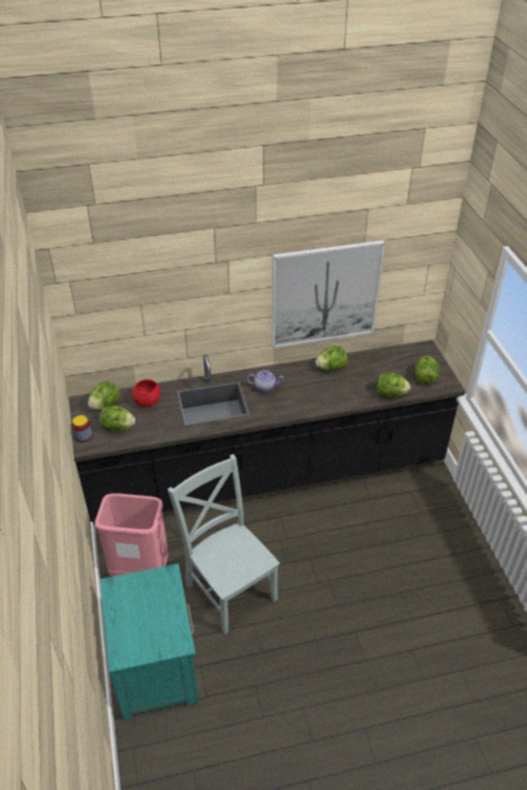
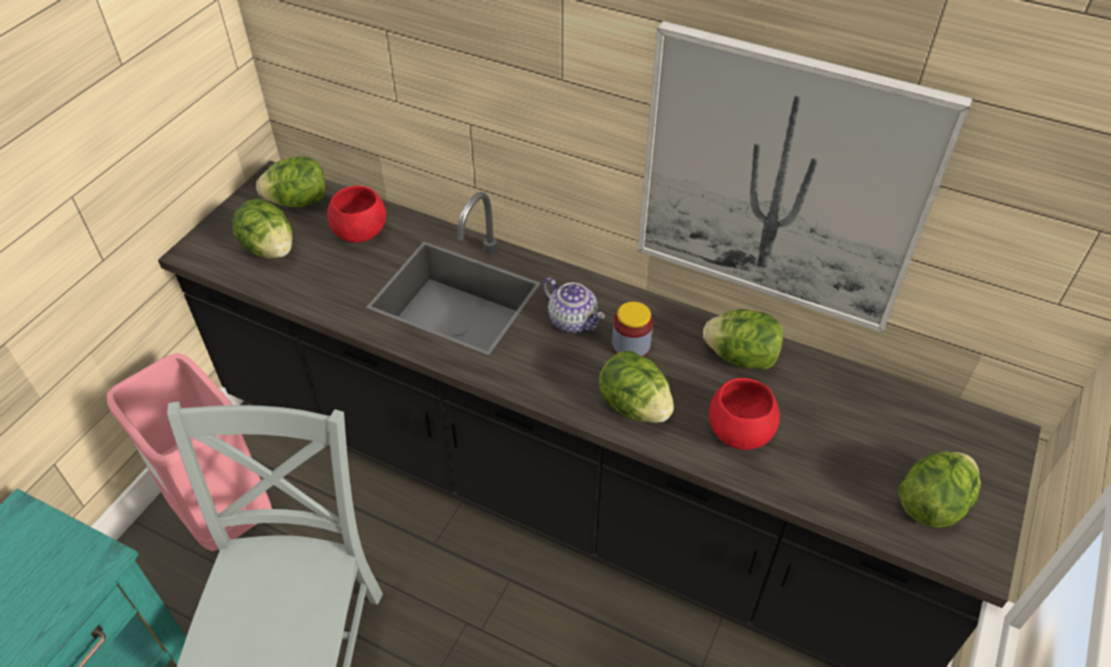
camera: 40 degrees right, 5 degrees up
jar [72,415,92,442] -> jar moved to [612,301,653,357]
lettuce [377,373,411,398] -> lettuce moved to [599,350,674,423]
none -> red bowl [709,378,780,450]

